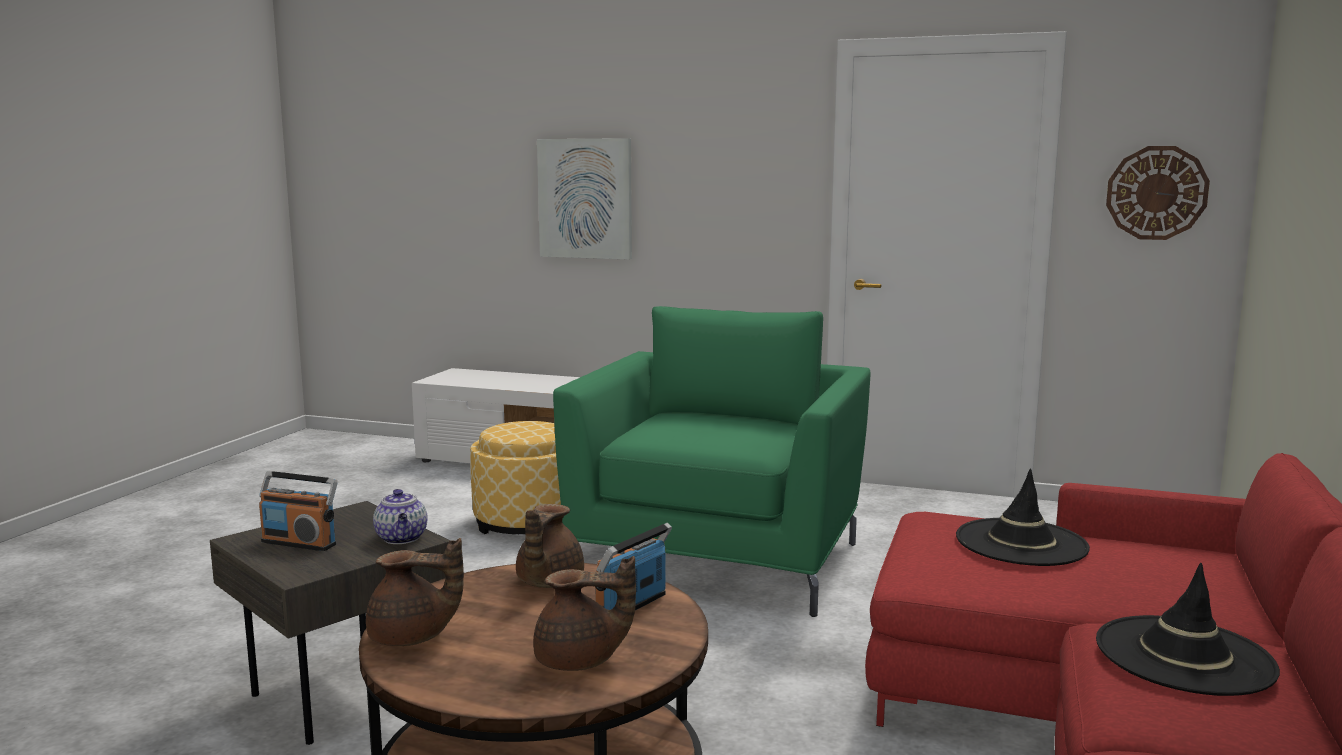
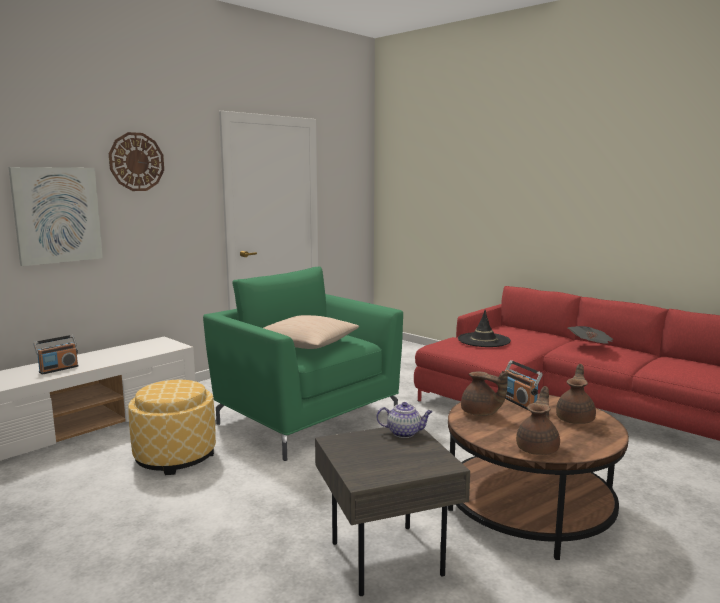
camera: 65 degrees left, 0 degrees up
radio [259,471,338,551] -> radio moved to [33,335,78,374]
black hat [1096,563,1280,696] -> newspaper [568,326,613,344]
wall clock [1106,146,1210,240] -> wall clock moved to [109,132,164,191]
none -> beige pillow [264,315,359,349]

